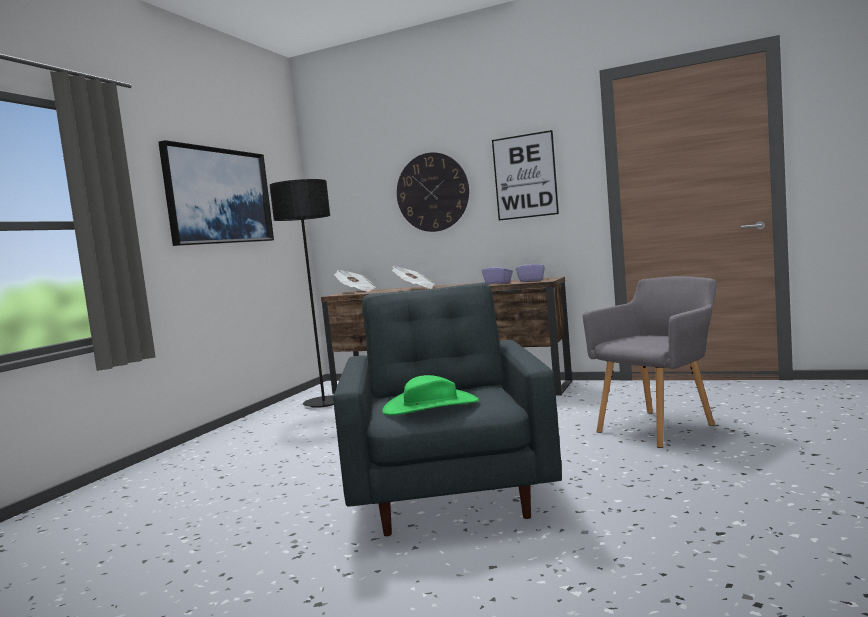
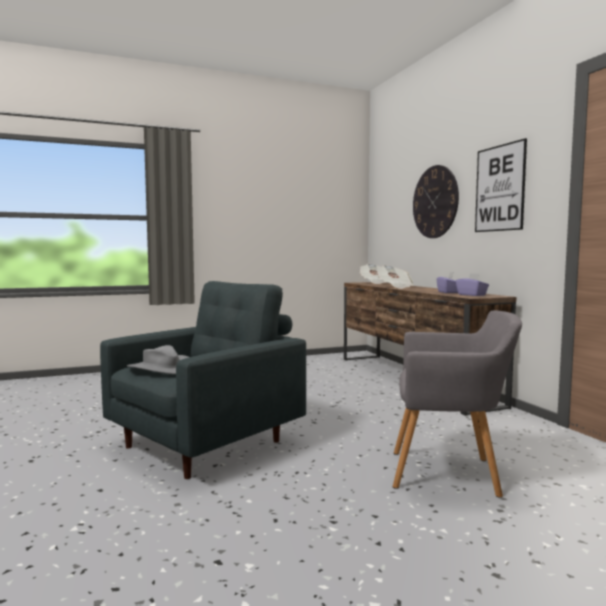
camera: 45 degrees right, 0 degrees up
picture [158,140,274,246] -> none
black floor lamp [269,179,334,408] -> none
green hat [382,375,479,415] -> grey hat [127,345,189,374]

